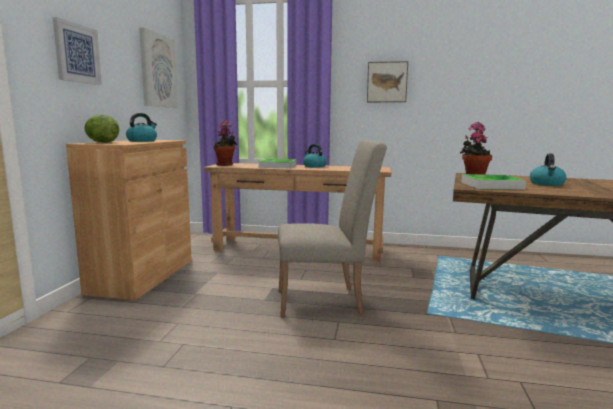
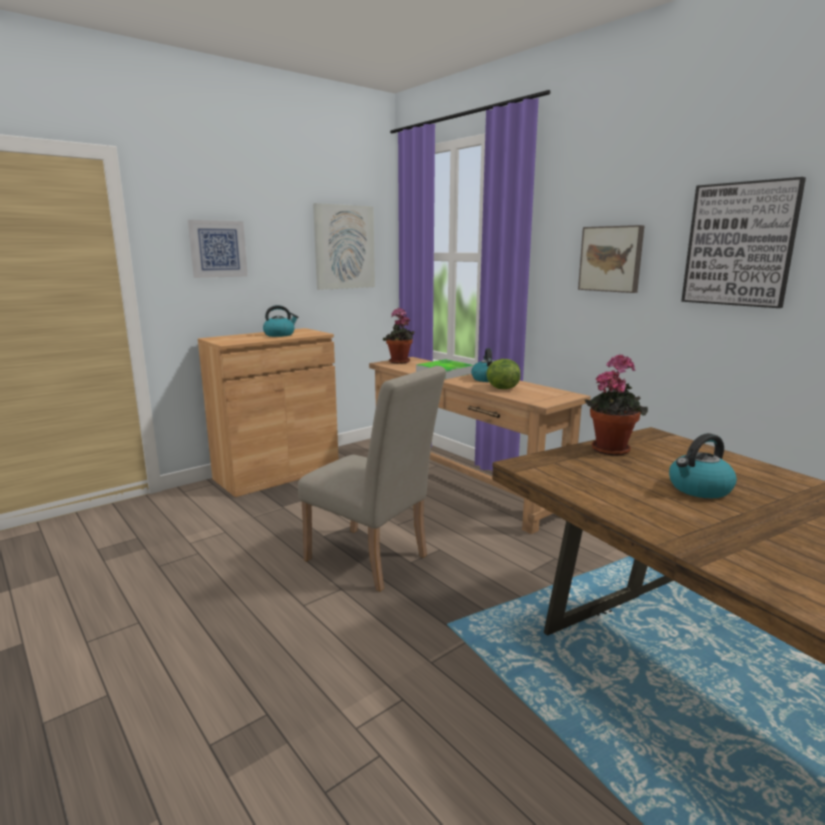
camera: 40 degrees right, 5 degrees up
lettuce [84,115,119,143] -> lettuce moved to [486,359,521,389]
tray [461,174,526,190] -> none
none -> picture [681,177,806,308]

